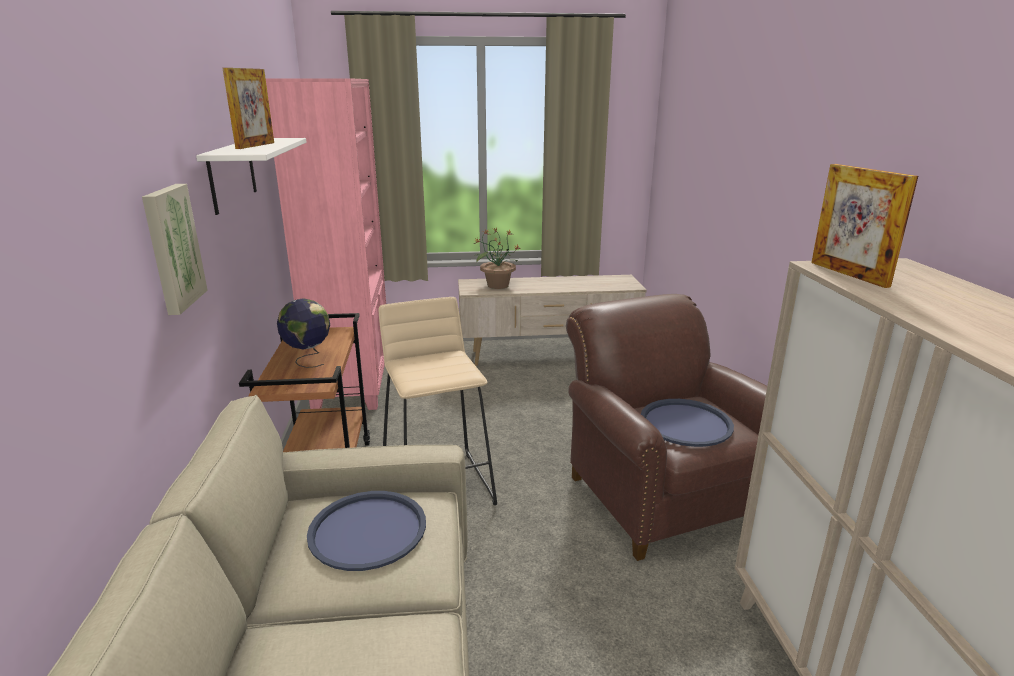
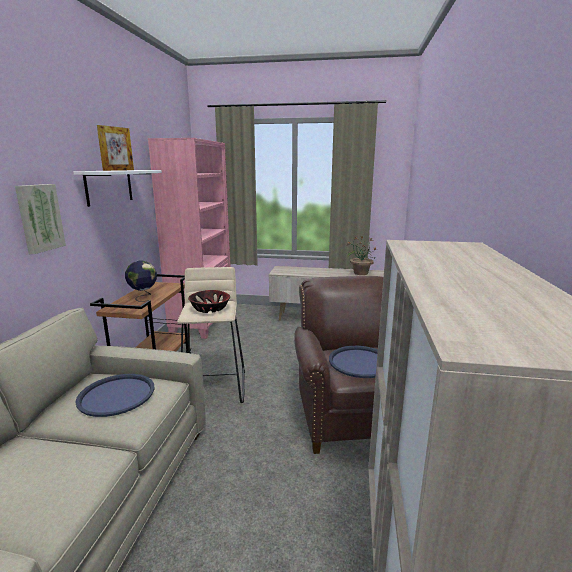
camera: 15 degrees right, 5 degrees down
potted plant [474,228,521,289] -> potted plant moved to [347,236,377,275]
picture frame [811,164,918,288] -> none
none -> bowl [188,290,230,313]

